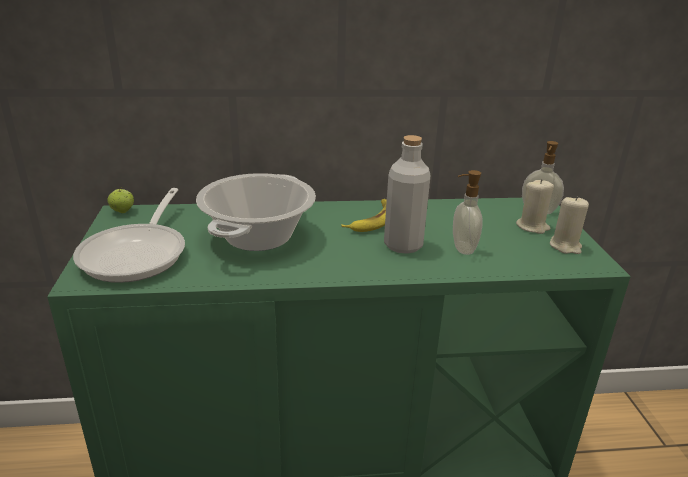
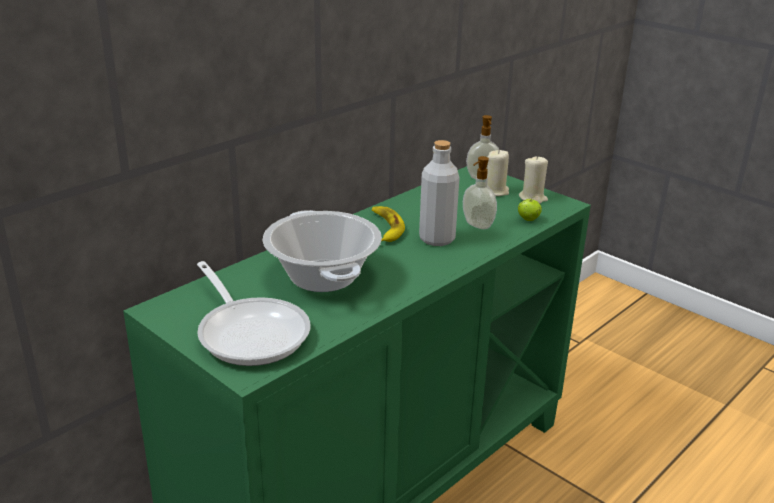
camera: 40 degrees left, 0 degrees up
apple [107,187,134,213] -> apple moved to [518,196,542,221]

